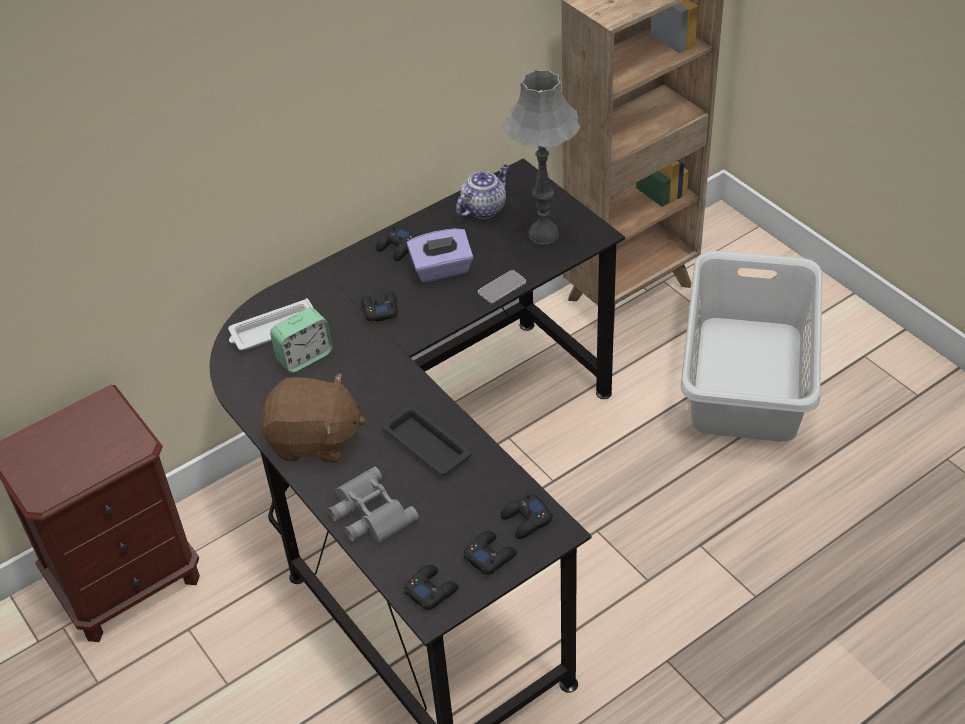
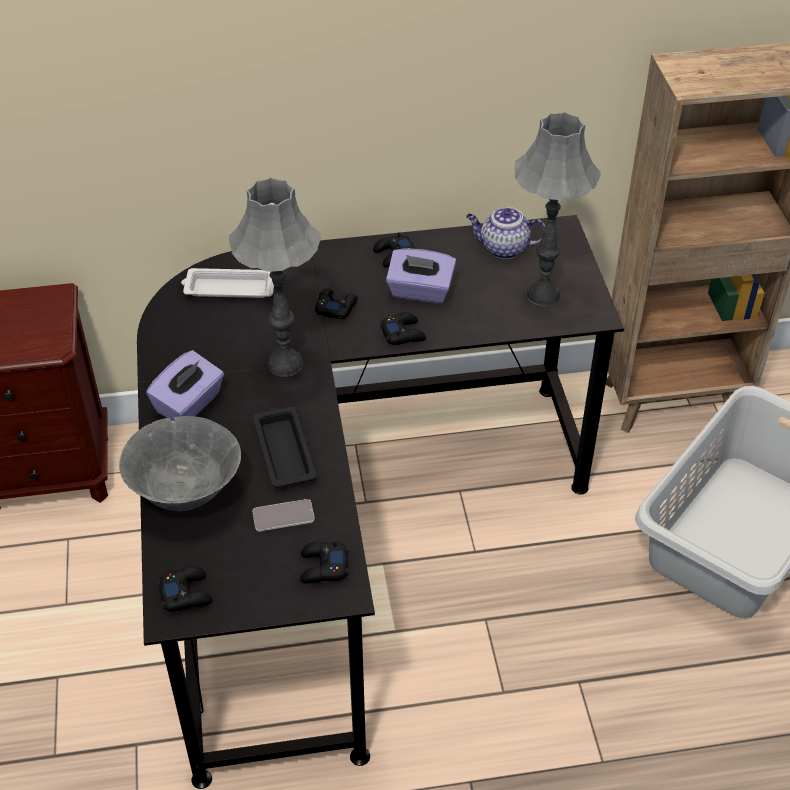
camera: 25 degrees right, 0 degrees up
brown plush toy [262,373,366,463] -> purple tissue box [146,350,224,421]
alarm clock [270,308,333,373] -> none
grey binoculars [328,467,419,543] -> grey bowl [119,416,241,511]
teapot [456,165,509,219] -> teapot turned 150 degrees counterclockwise [466,207,545,259]
black game controller [464,531,517,574] -> black game controller moved to [380,312,426,345]
phone [478,270,526,303] -> phone moved to [252,499,315,532]
none -> grey table lamp [229,177,321,377]

